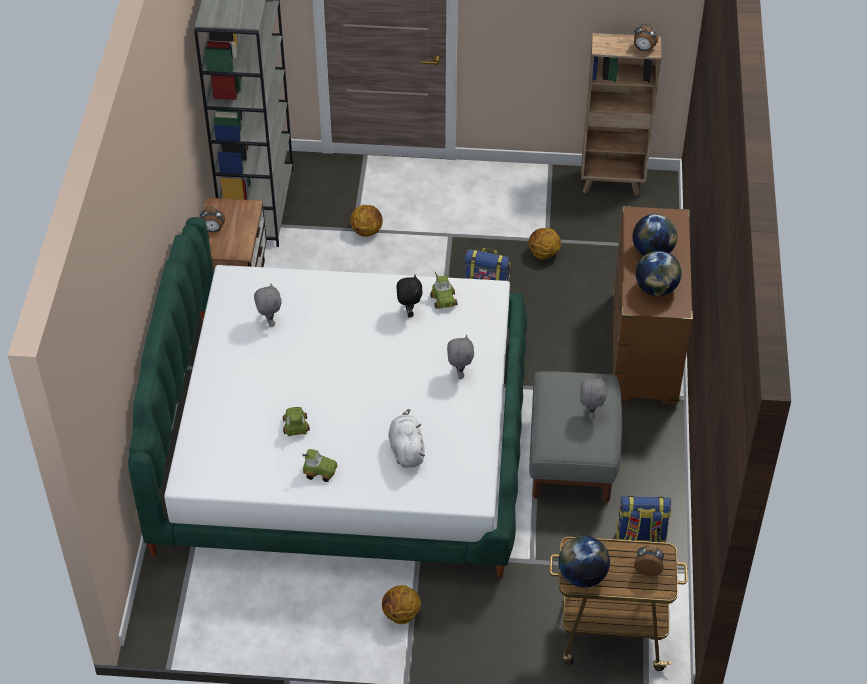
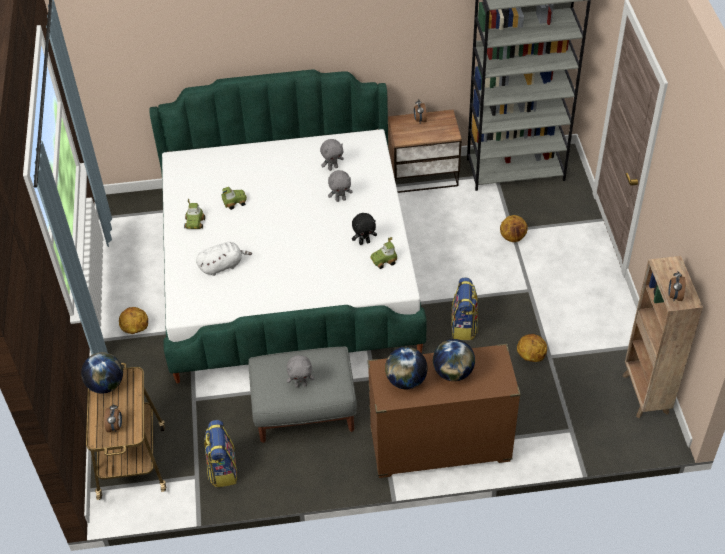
camera: 80 degrees right, 0 degrees up
grey plush toy [447,335,474,379] -> grey plush toy moved to [328,170,353,202]

